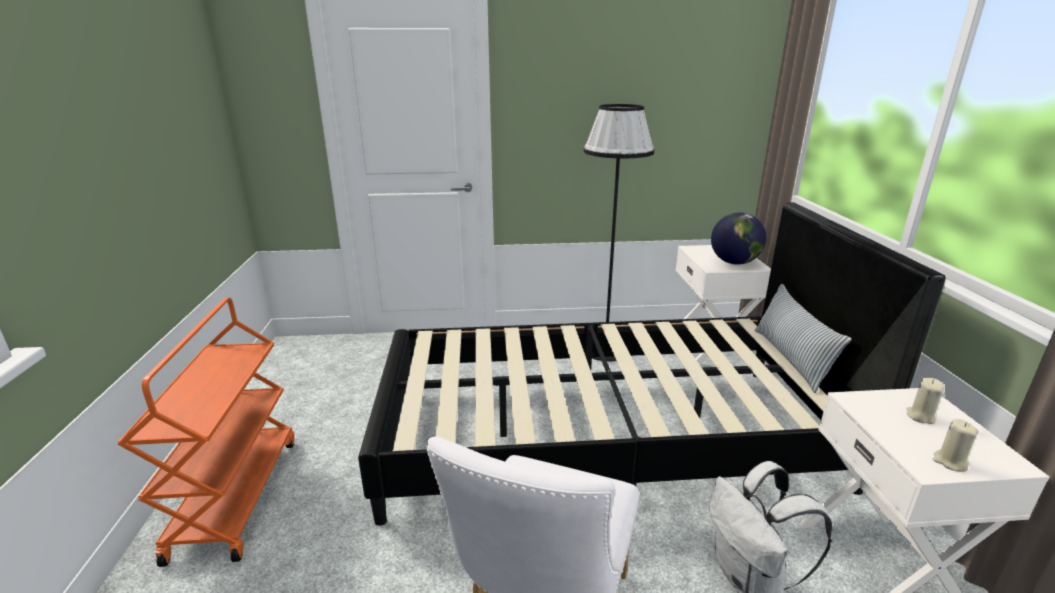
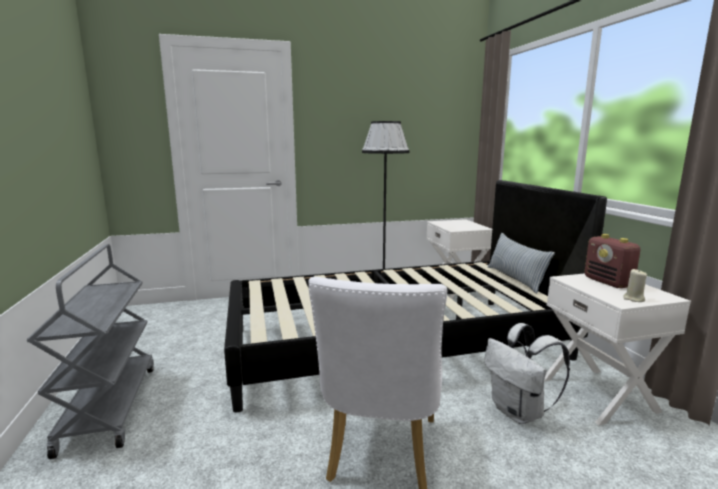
camera: 10 degrees left, 10 degrees down
orange cart [118,298,294,567] -> grey cart [27,244,154,459]
globe [711,212,766,265] -> none
beige candle [907,378,944,424] -> radio [585,234,640,288]

